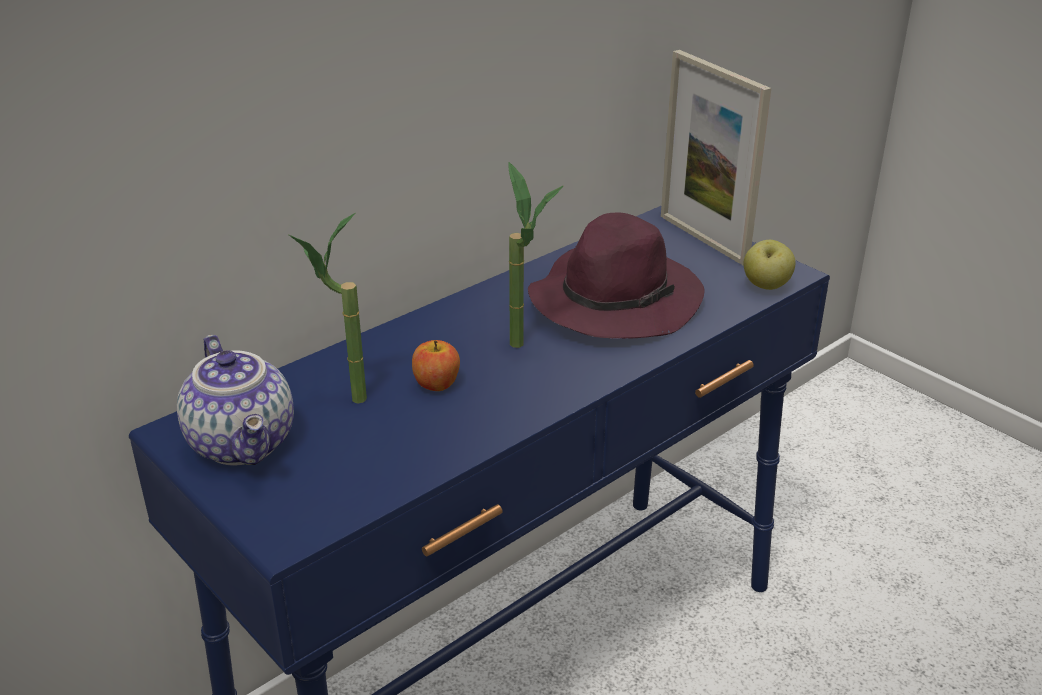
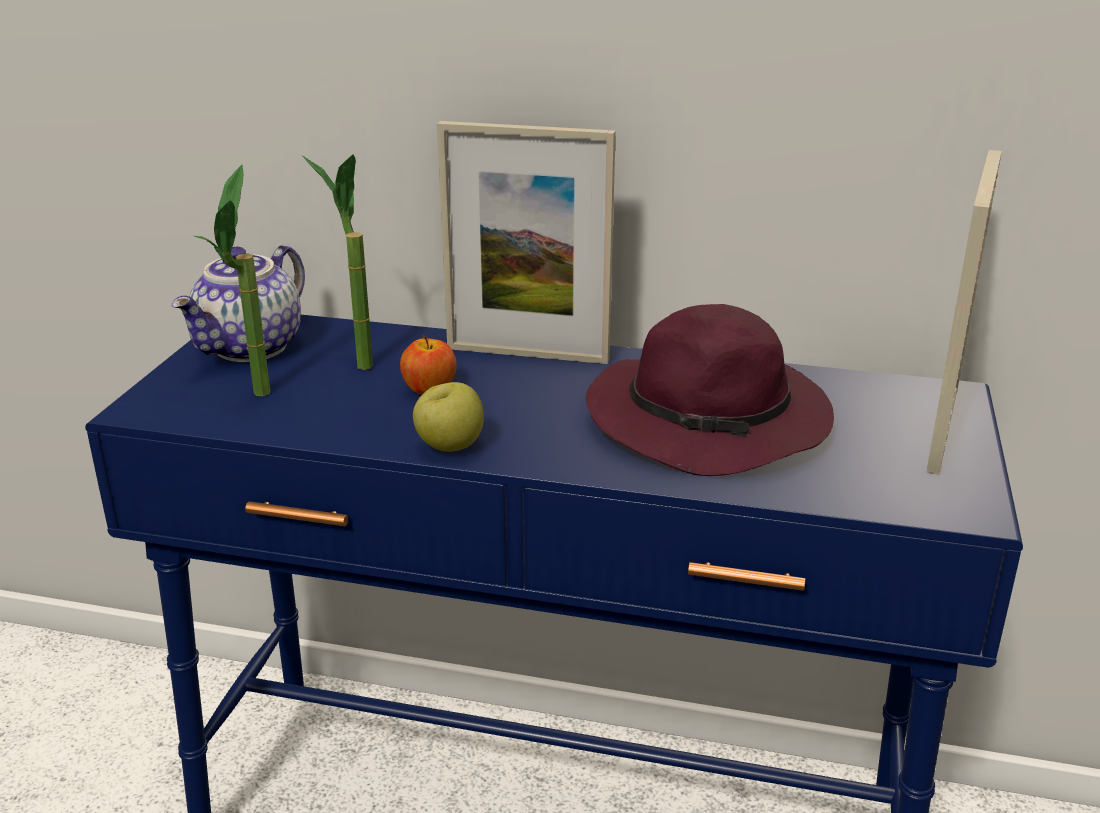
camera: 55 degrees right, 5 degrees down
potted plant [509,162,563,348] -> potted plant moved to [194,165,270,396]
apple [744,240,795,290] -> apple moved to [413,382,484,452]
none -> picture frame [437,121,616,364]

